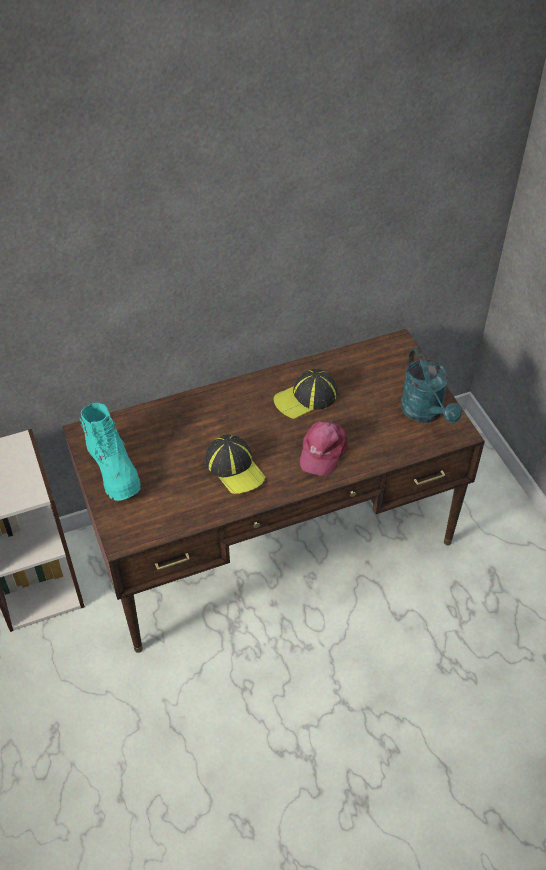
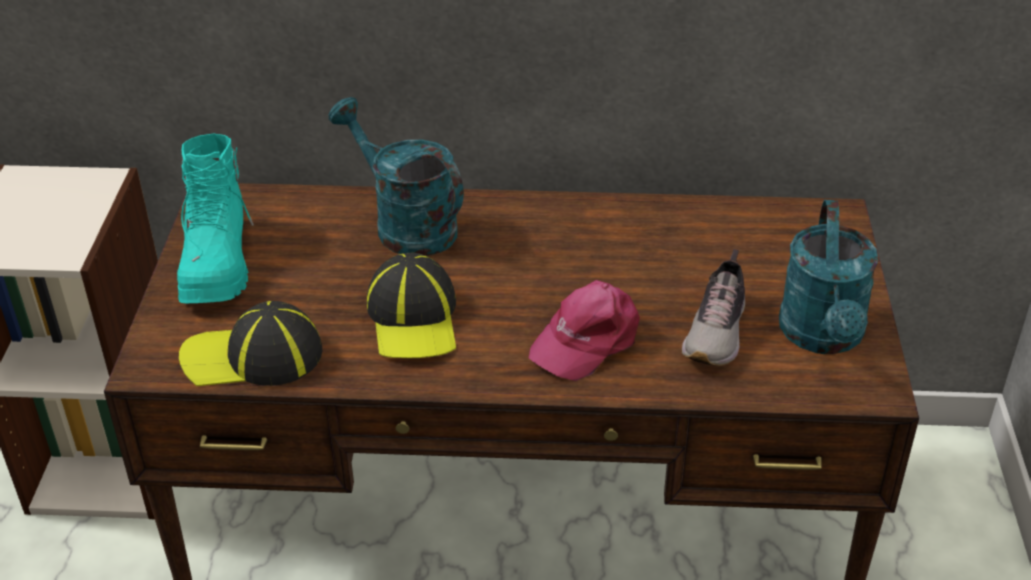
camera: 25 degrees right, 10 degrees down
cap [273,369,337,419] -> cap moved to [179,301,322,386]
none -> turquoise watering can [329,97,464,256]
none -> shoe [682,249,745,366]

